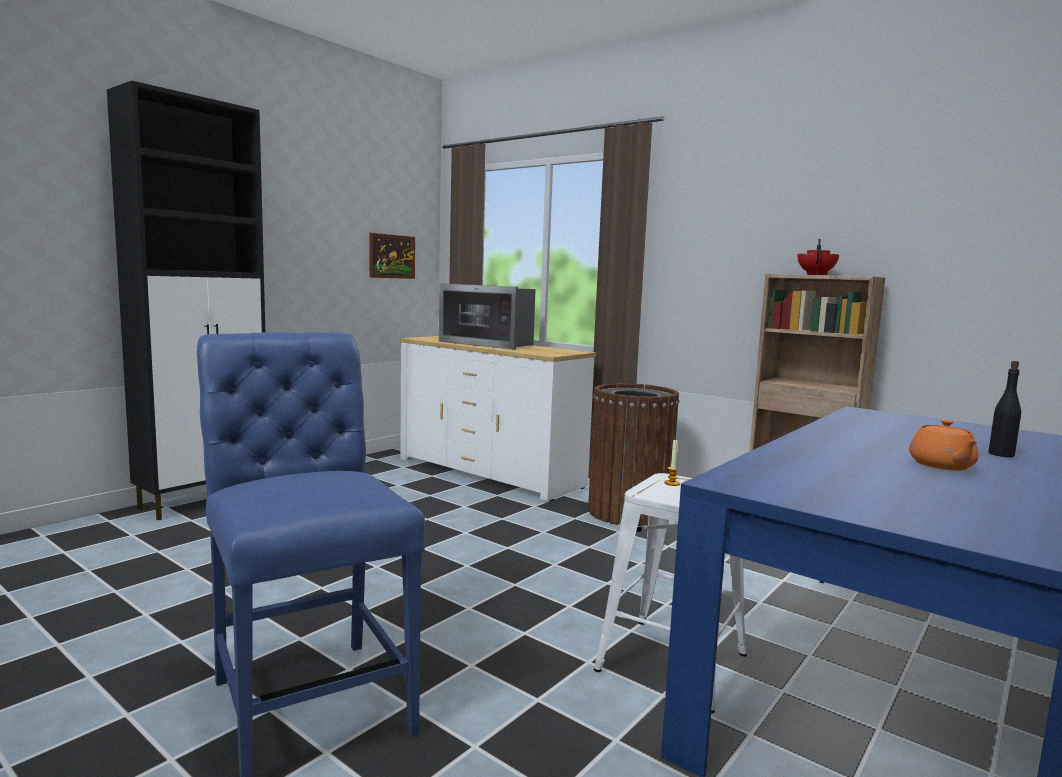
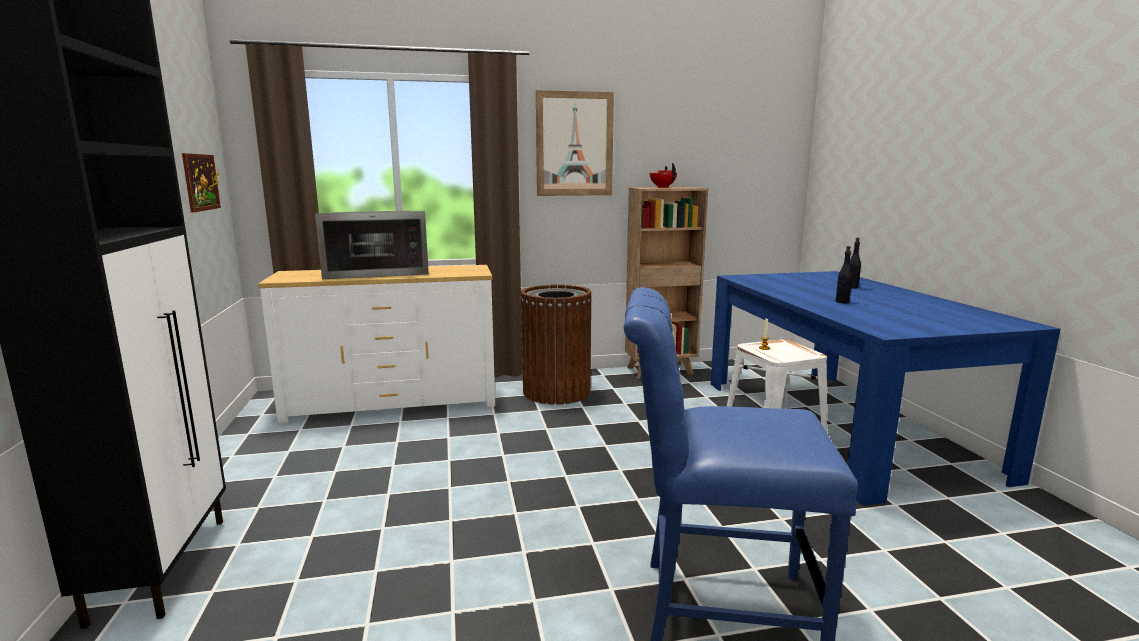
camera: 50 degrees left, 5 degrees up
orange teapot [909,420,978,471] -> none
none -> picture [536,90,614,196]
none -> black bottle [835,246,852,303]

